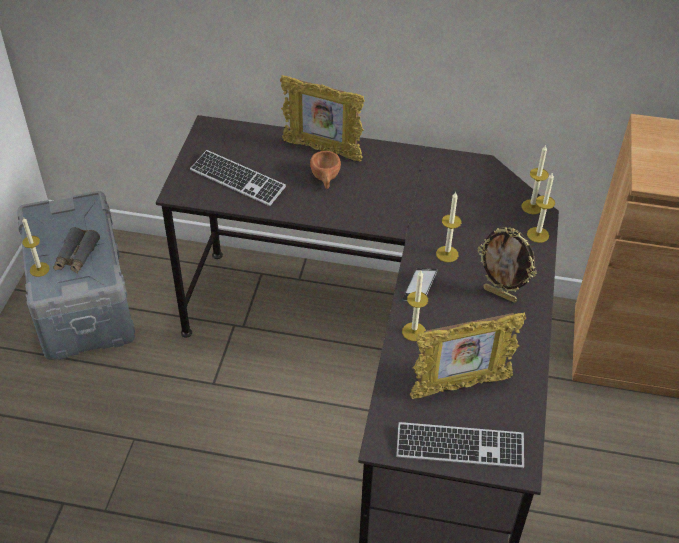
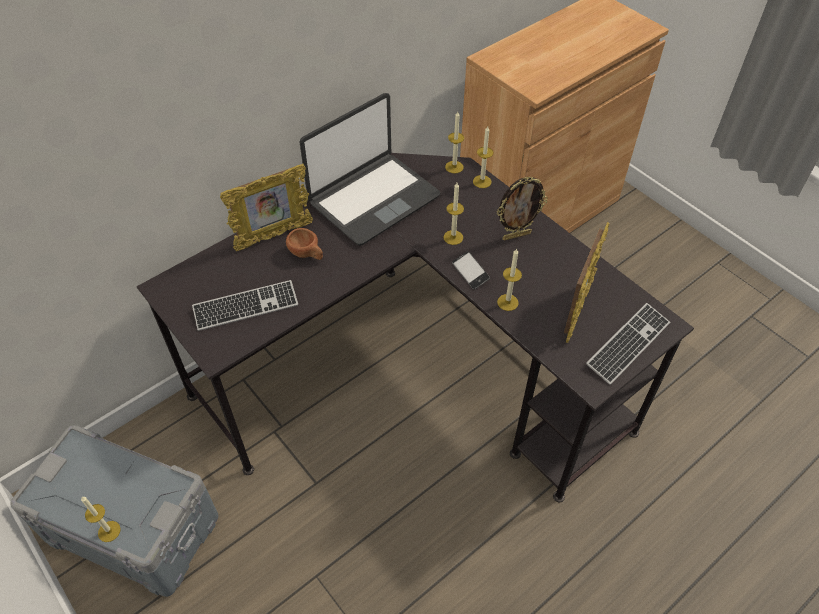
camera: 50 degrees left, 5 degrees up
grey binoculars [53,227,100,273] -> none
none -> laptop [300,93,440,246]

